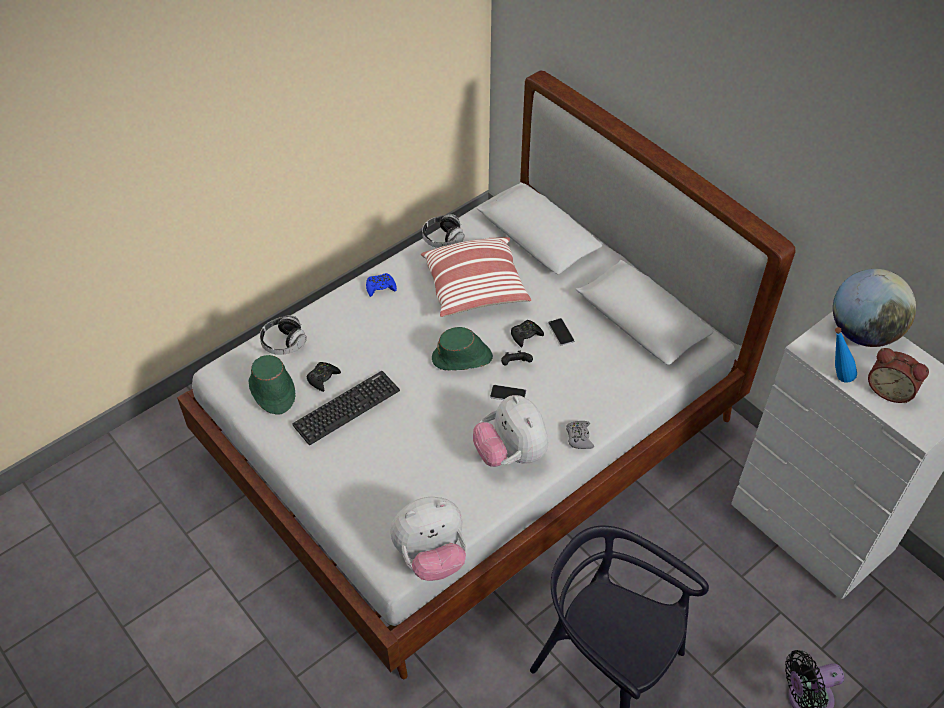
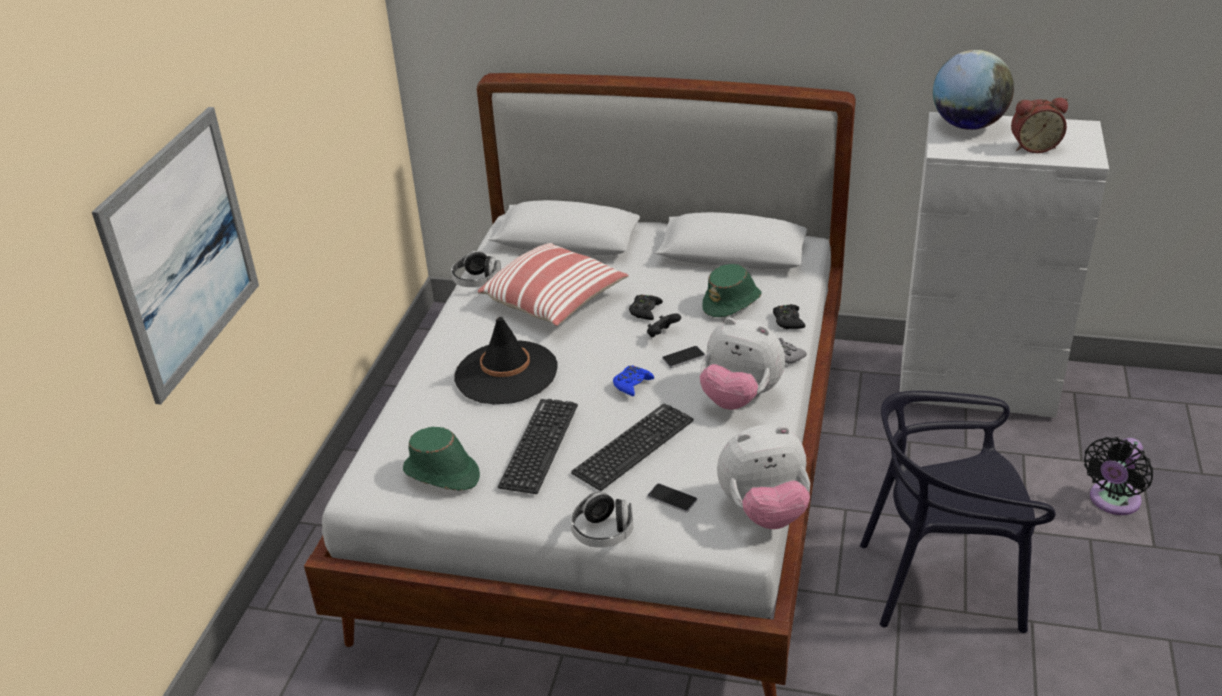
camera: 35 degrees left, 15 degrees down
headphones [260,315,307,355] -> headphones moved to [571,492,633,548]
black game controller [307,362,341,392] -> black game controller moved to [773,304,805,329]
blue game controller [366,273,397,297] -> blue game controller moved to [613,365,654,396]
plush toy [390,497,466,581] -> plush toy turned 45 degrees clockwise [717,425,810,529]
green hat [432,327,493,370] -> green hat moved to [702,264,762,317]
phone [548,318,575,346] -> phone moved to [647,484,697,512]
blue bottle [835,327,857,383] -> none
none -> picture [92,107,259,405]
none -> black hat [454,317,558,405]
none -> keyboard [571,403,694,491]

